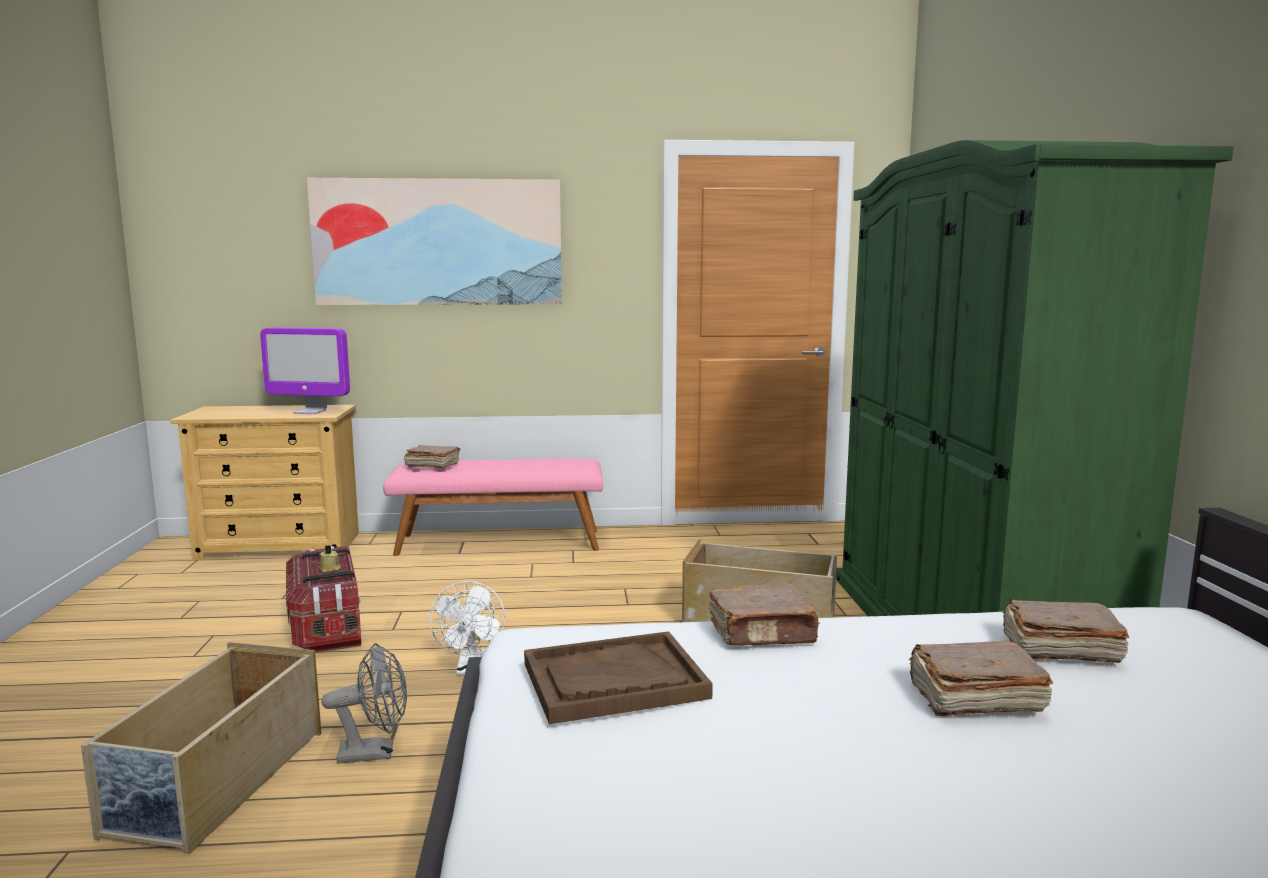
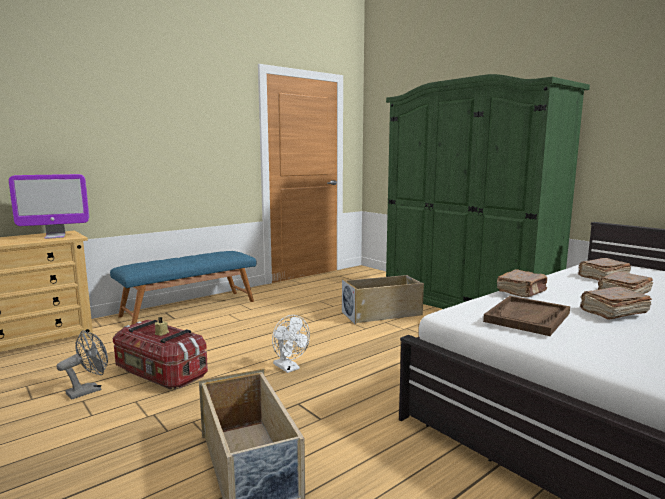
camera: 35 degrees left, 0 degrees up
picture [307,178,562,305] -> none
grey fan [322,643,407,763] -> grey fan moved to [57,330,108,400]
pink bench [383,458,603,556] -> blue bench [110,251,256,325]
brown book [404,445,460,468] -> brown book moved to [580,287,652,320]

